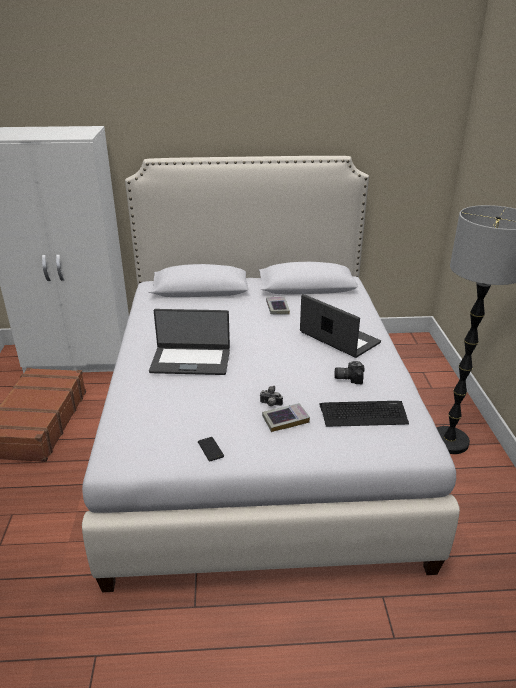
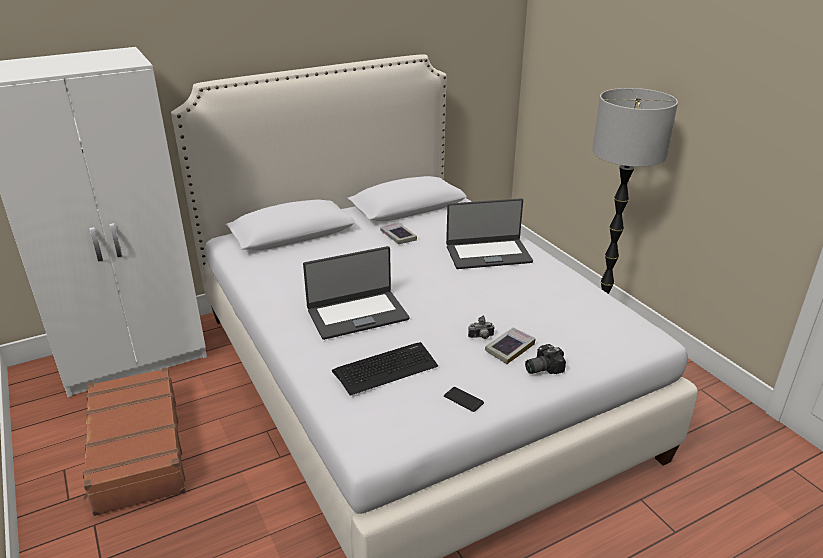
camera: 25 degrees left, 0 degrees up
laptop [300,294,381,358] -> laptop turned 150 degrees clockwise [446,198,533,269]
keyboard [319,401,409,427] -> keyboard moved to [332,342,438,396]
camera [334,361,365,384] -> camera moved to [525,344,566,374]

